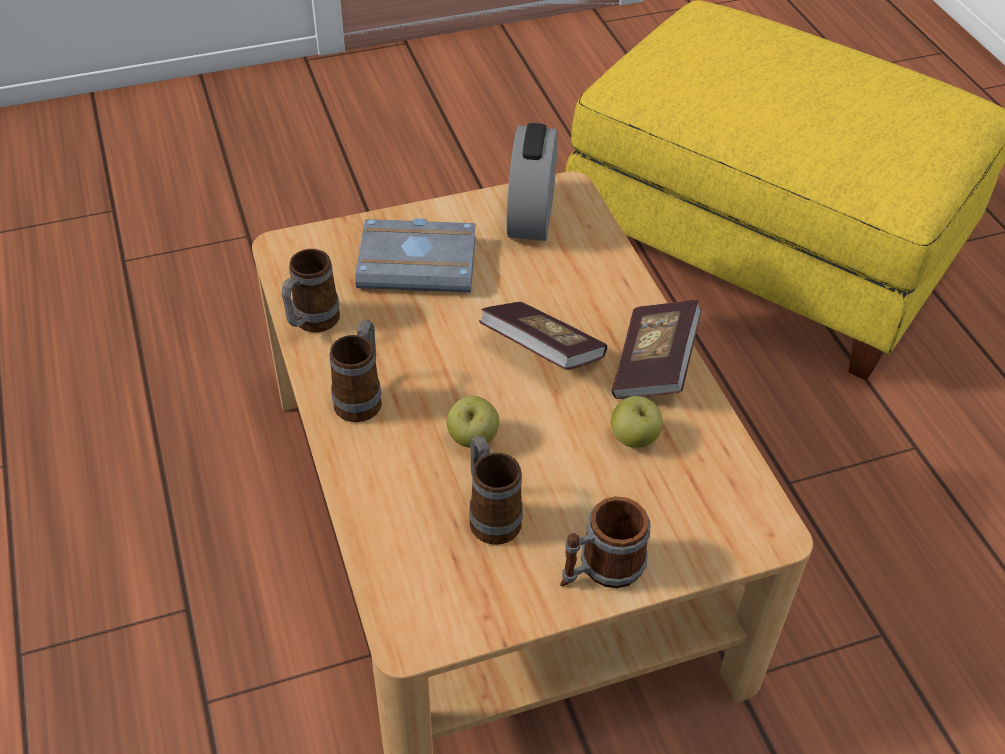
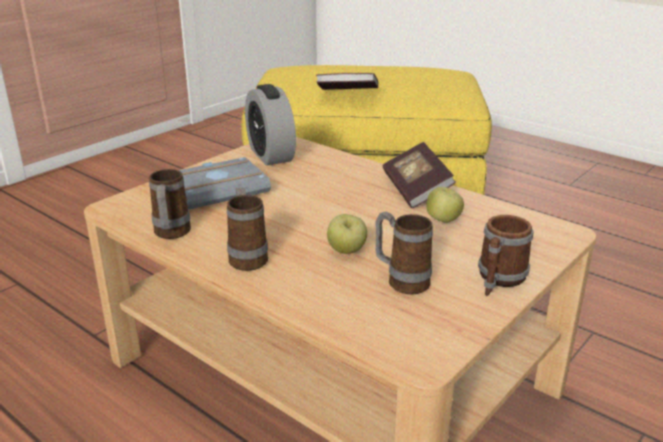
camera: 30 degrees left, 20 degrees down
book [479,302,607,370] -> book moved to [316,73,378,90]

